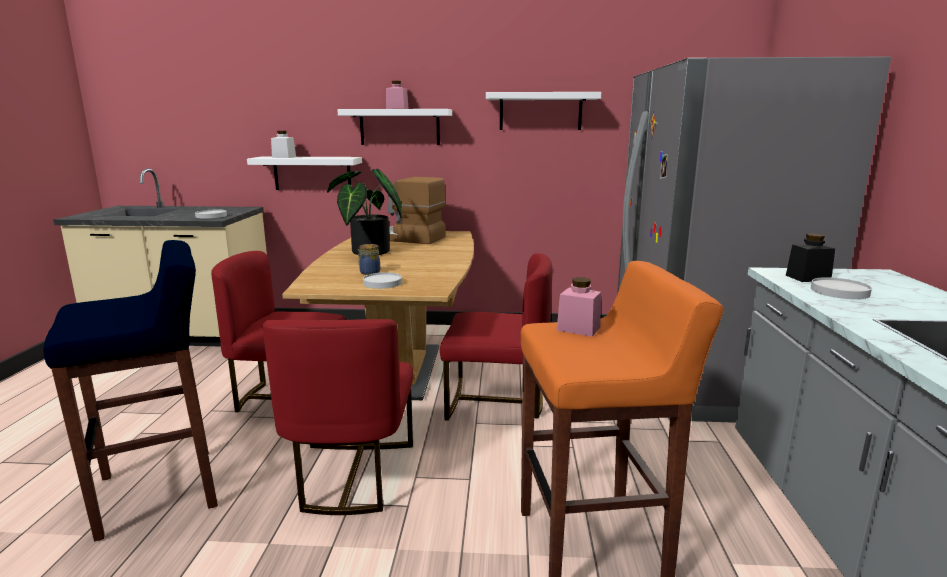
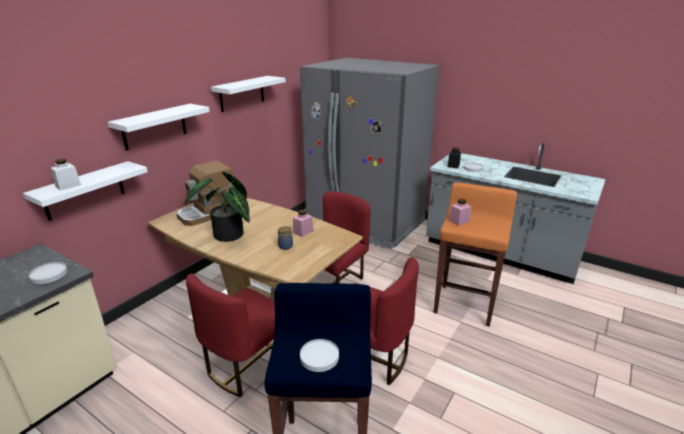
camera: 60 degrees left, 10 degrees up
white plate [363,272,402,289] -> white plate moved to [300,339,339,372]
pink jar [386,81,409,109] -> pink jar moved to [293,210,314,237]

